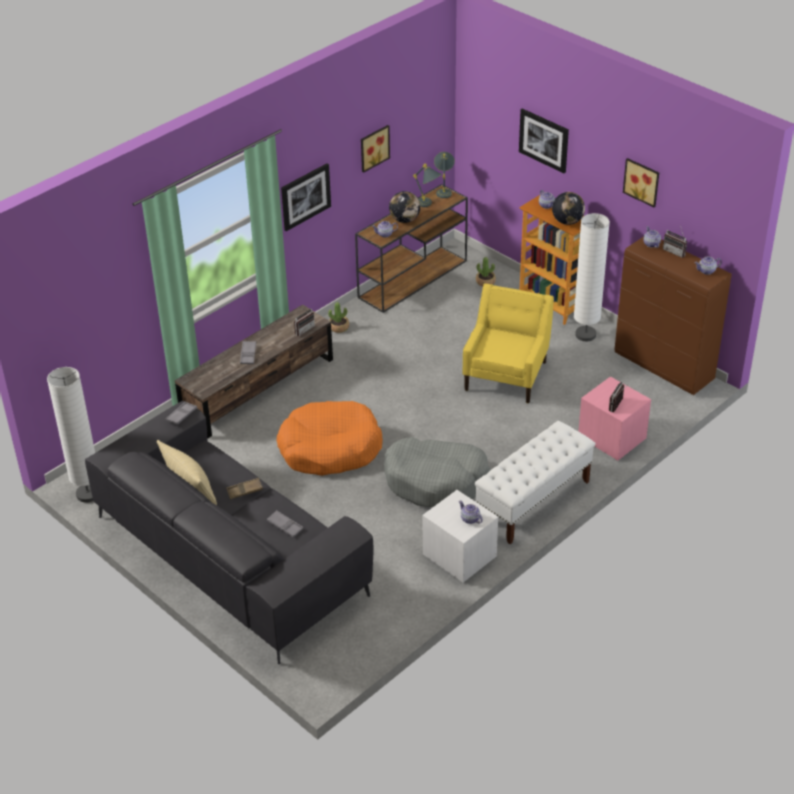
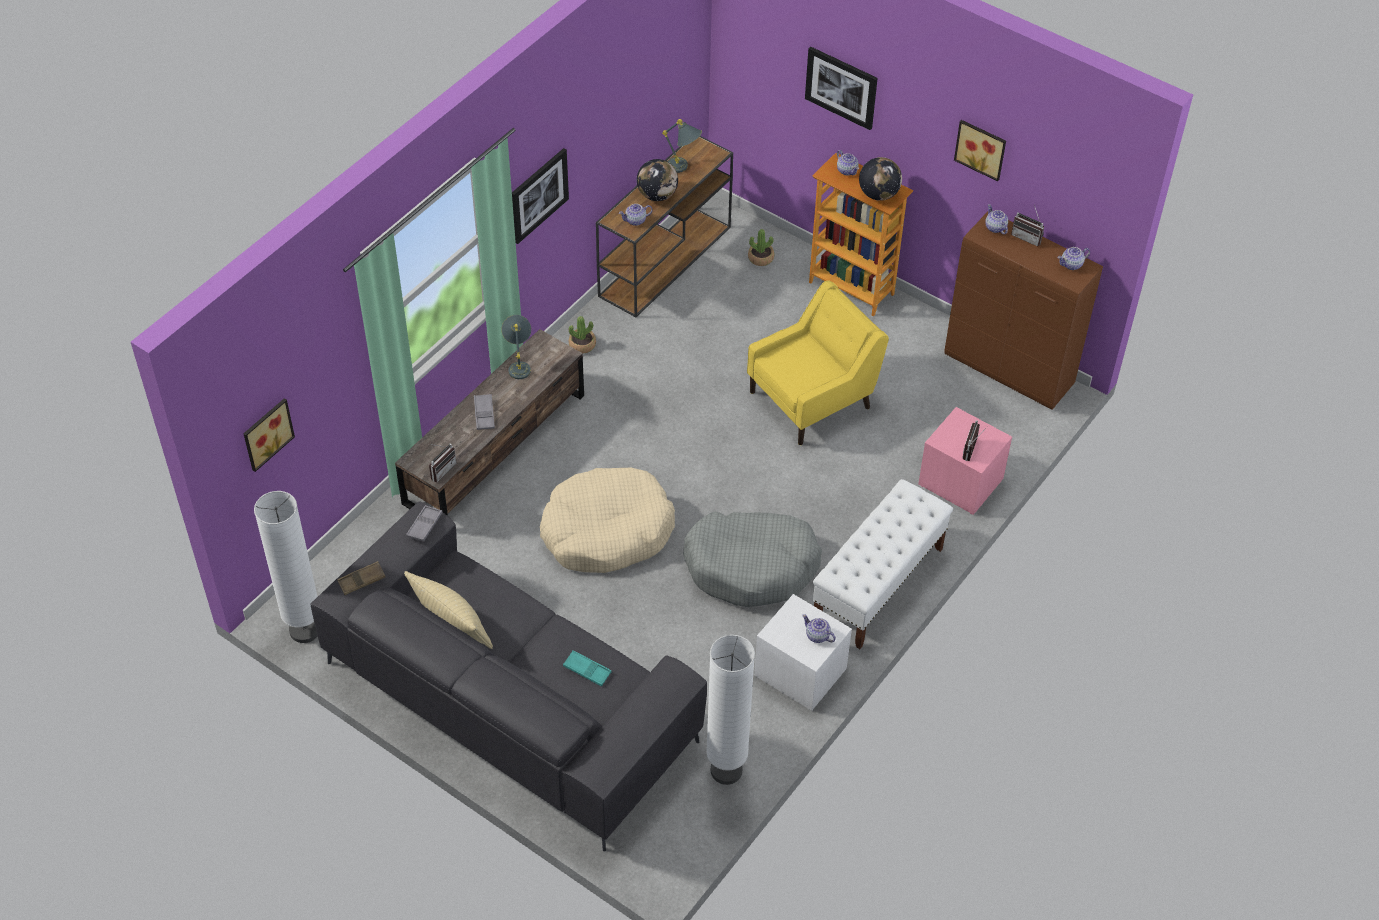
camera: 10 degrees left, 10 degrees up
brown tray [226,478,263,499] -> brown tray moved to [337,561,386,595]
grey tray [267,510,303,538] -> turquoise tray [563,650,612,687]
orange dog bed [277,401,383,476] -> beige dog bed [540,468,675,573]
radio [294,306,315,336] -> radio moved to [429,443,456,482]
picture [361,125,390,173] -> picture moved to [243,398,295,472]
grey table lamp [434,152,455,198] -> grey table lamp moved to [501,315,531,379]
yellow armchair [462,283,554,403] -> yellow armchair turned 45 degrees clockwise [747,280,889,445]
white floor lamp [574,213,610,341] -> white floor lamp moved to [706,635,755,785]

